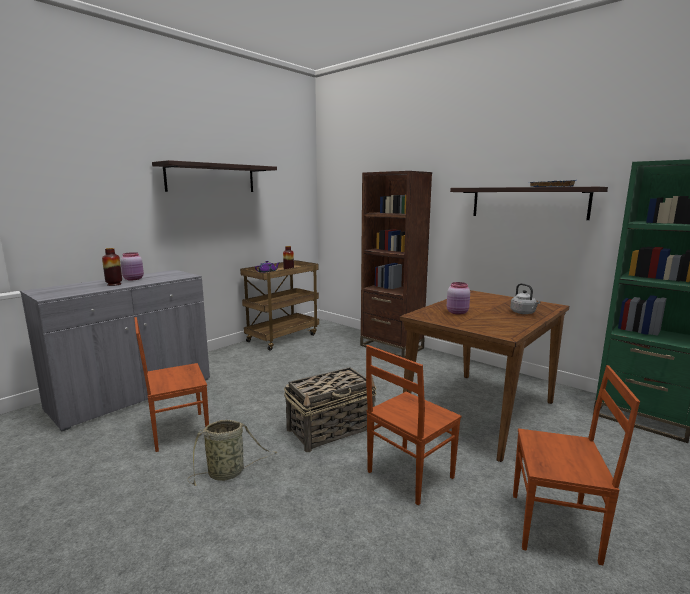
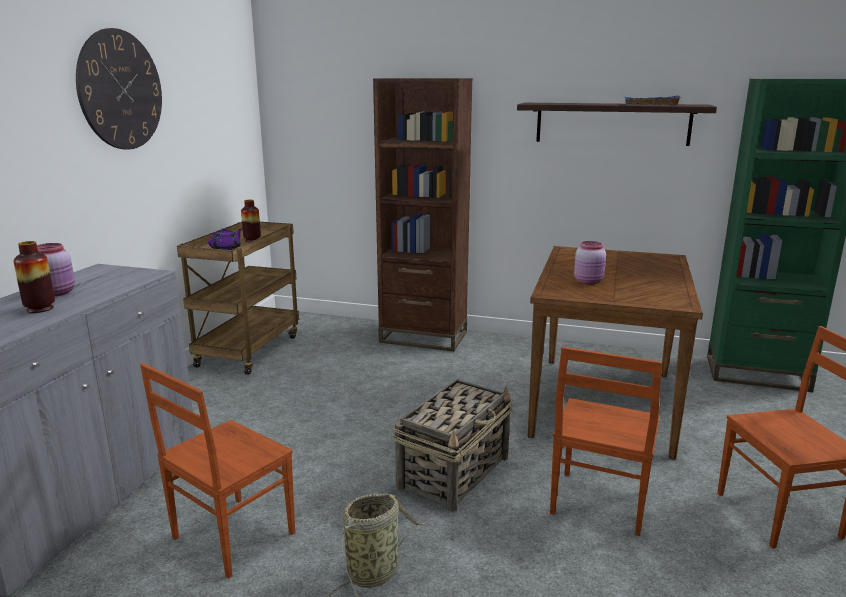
camera: 25 degrees left, 5 degrees up
shelf [152,160,277,192] -> wall clock [76,28,162,149]
grey kettle [510,283,540,314] -> none

